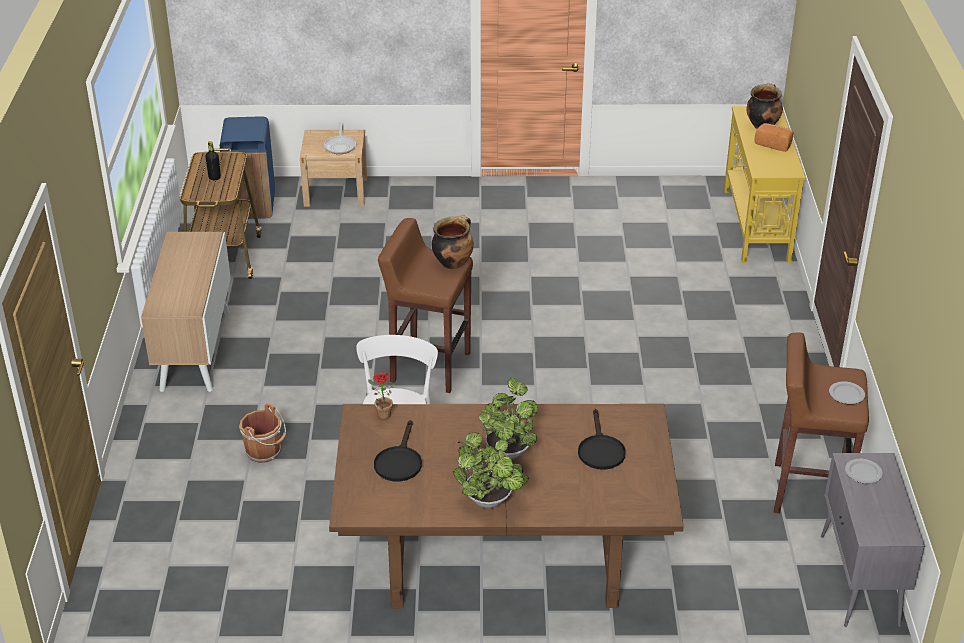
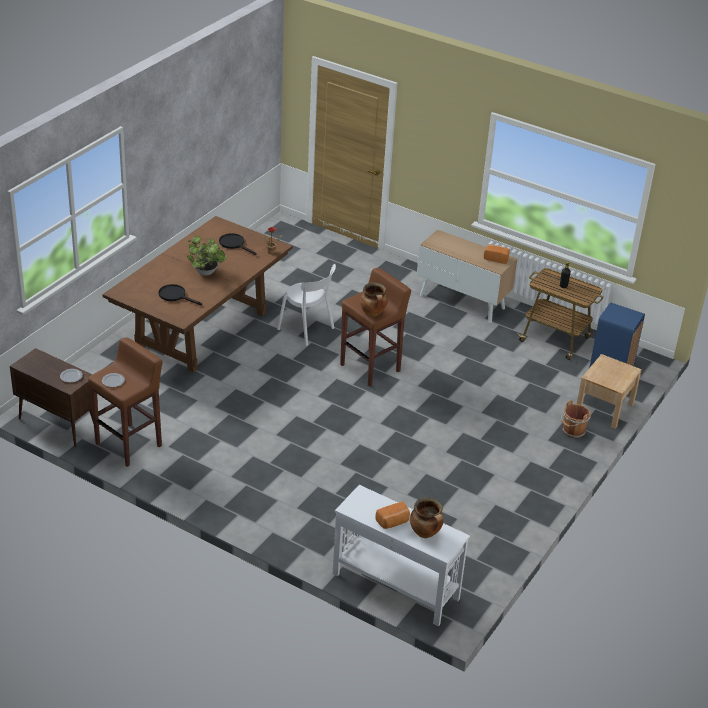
camera: 120 degrees right, 0 degrees up
brown bucket [239,403,286,463] -> brown bucket moved to [561,400,591,438]
frying pan [324,122,356,154] -> none
potted plant [453,432,529,508] -> none
yellow console table [724,106,805,263] -> white console table [332,485,470,626]
grey cabinet [821,453,925,627] -> brown cabinet [10,348,98,447]
none -> bread [484,245,510,264]

